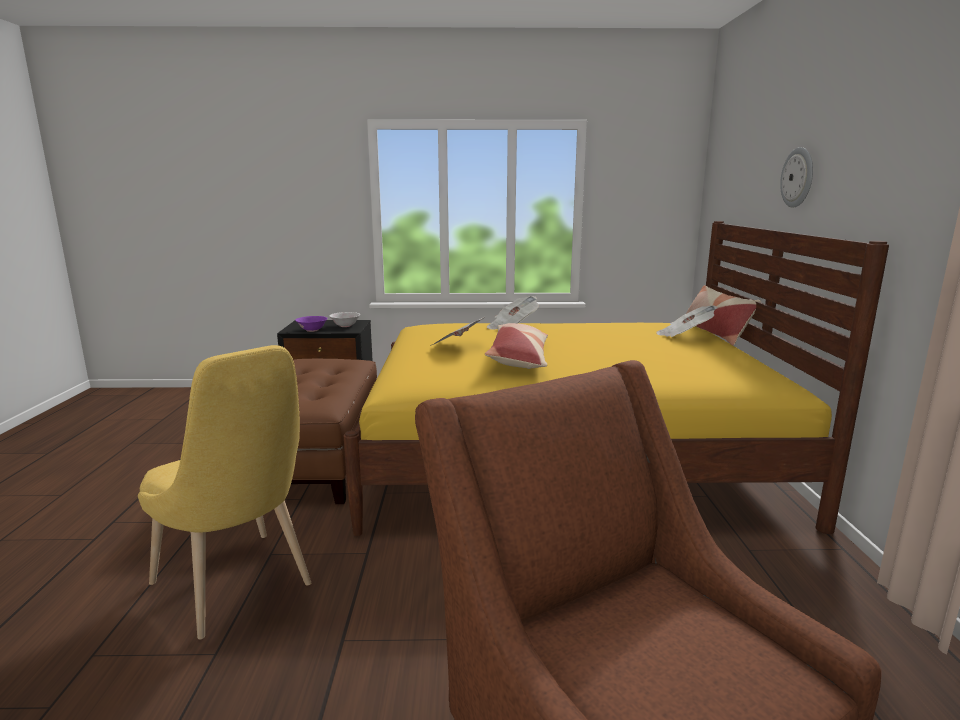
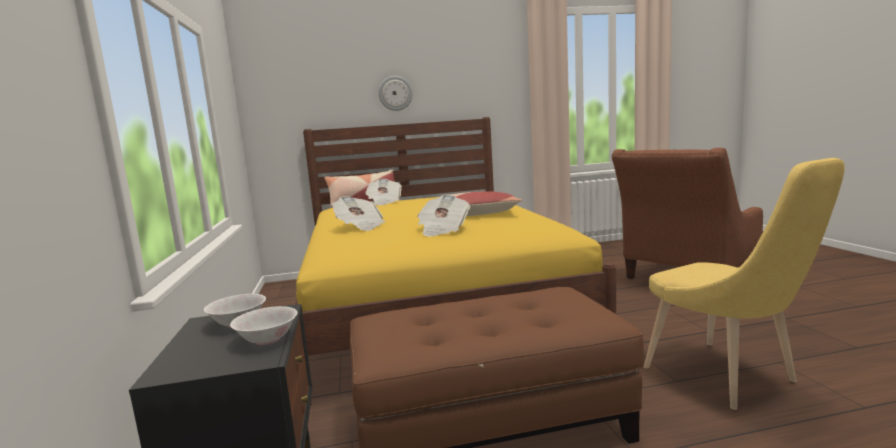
camera: 100 degrees left, 5 degrees down
yellow chair [138,345,311,640] -> yellow chair turned 120 degrees clockwise [644,158,845,410]
purple bowl [295,316,328,332] -> white bowl [230,306,298,345]

